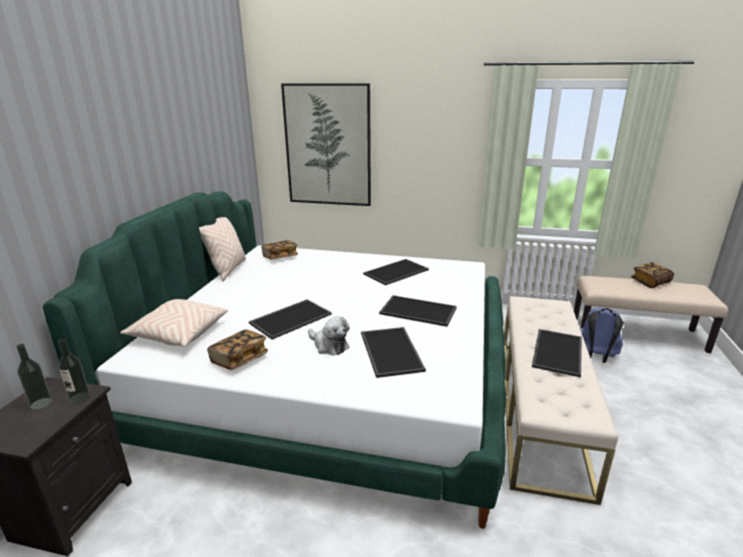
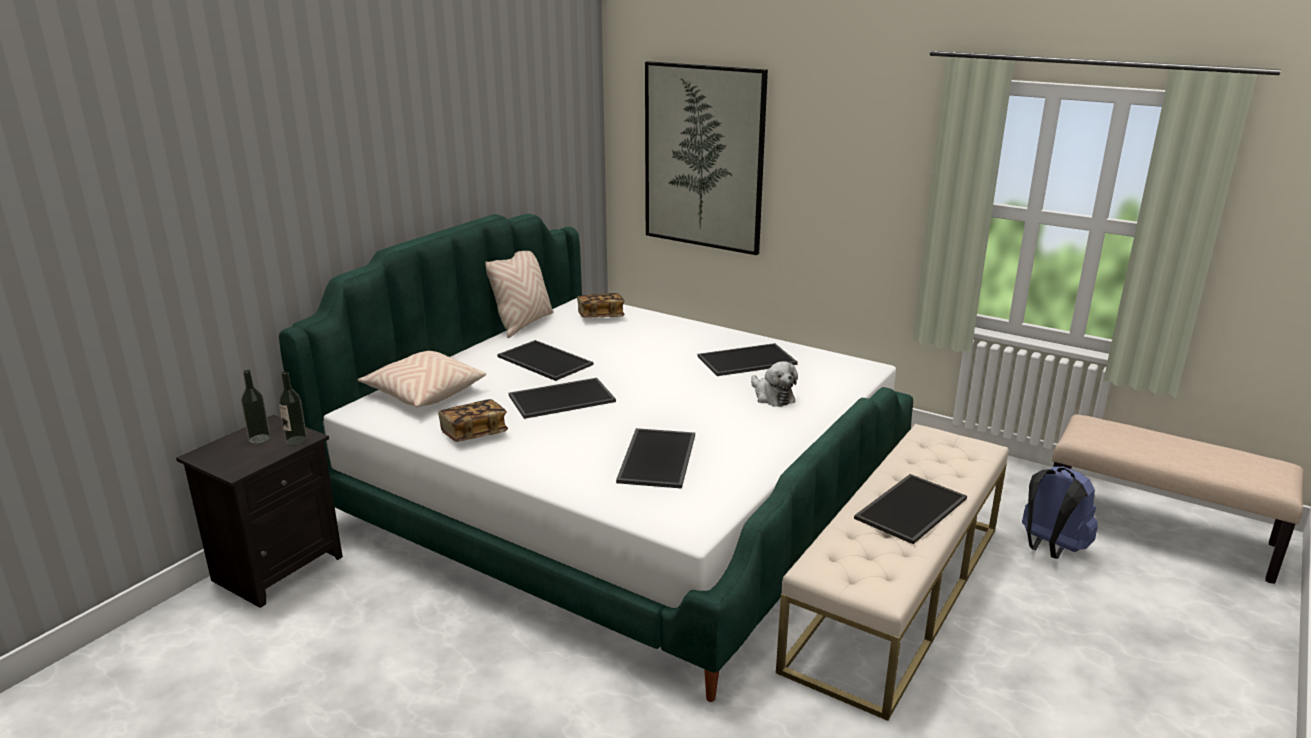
camera: 20 degrees right, 0 degrees up
plush toy [308,316,350,355] -> plush toy moved to [751,361,798,407]
tray [379,295,457,327] -> tray moved to [497,340,593,381]
book [631,262,674,288] -> none

